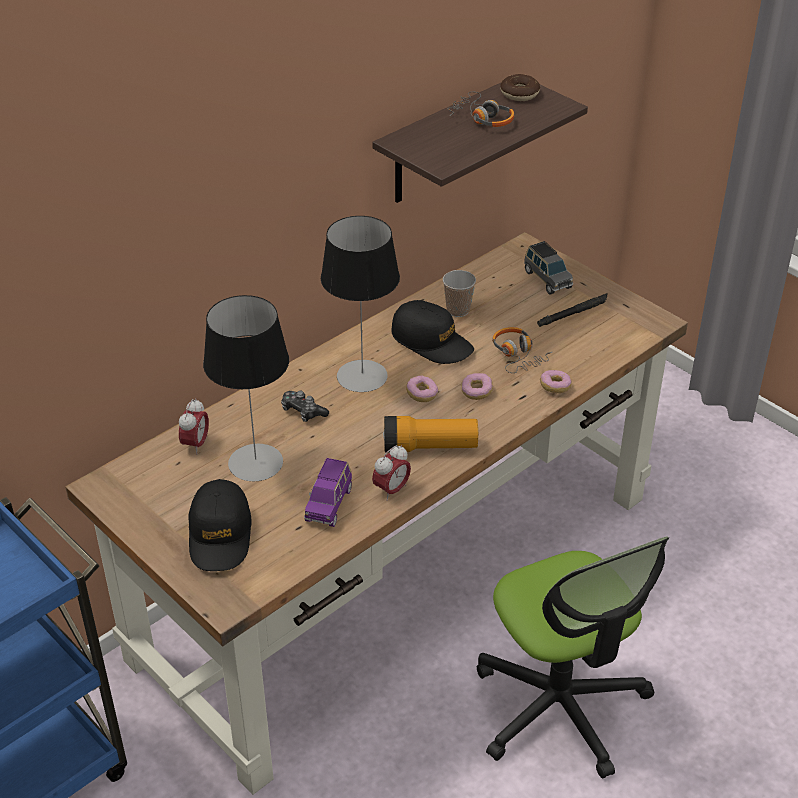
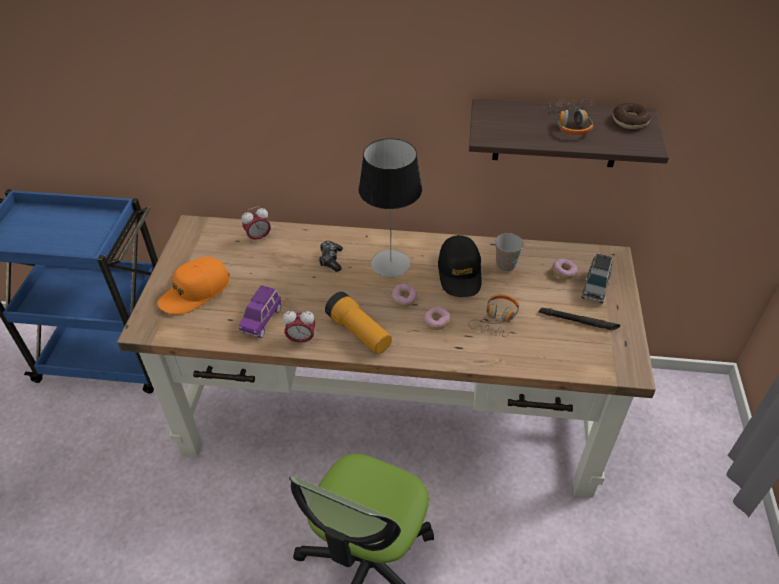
camera: 50 degrees right, 5 degrees up
black cap [189,479,252,571] -> orange cap [157,257,230,314]
table lamp [203,295,289,481] -> none
purple toy car [304,458,352,527] -> purple toy car turned 45 degrees counterclockwise [239,285,282,338]
donut [540,370,572,393] -> donut moved to [553,259,577,279]

